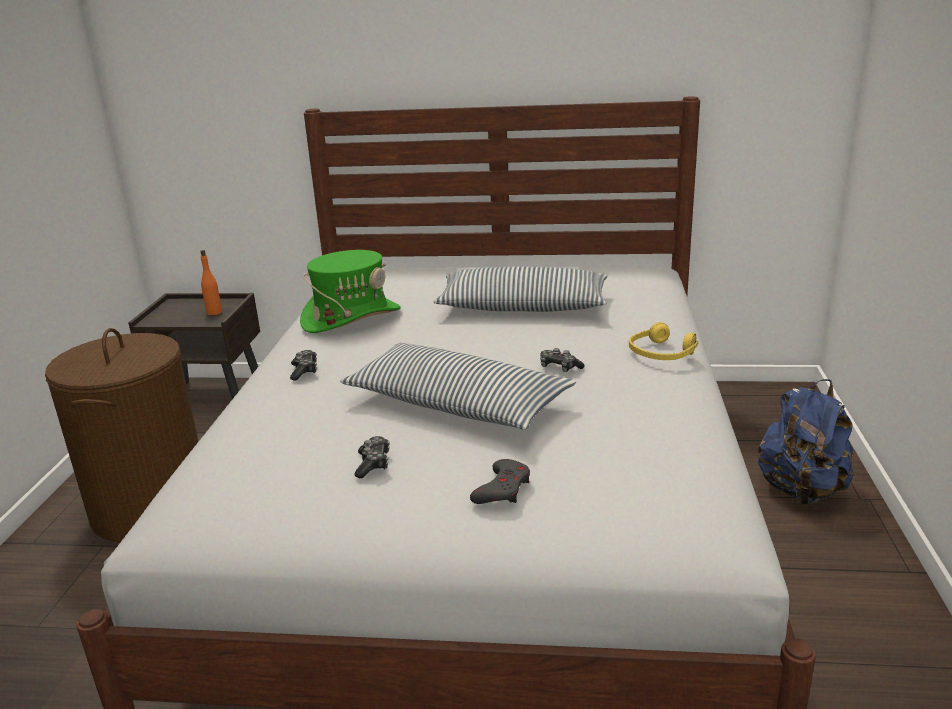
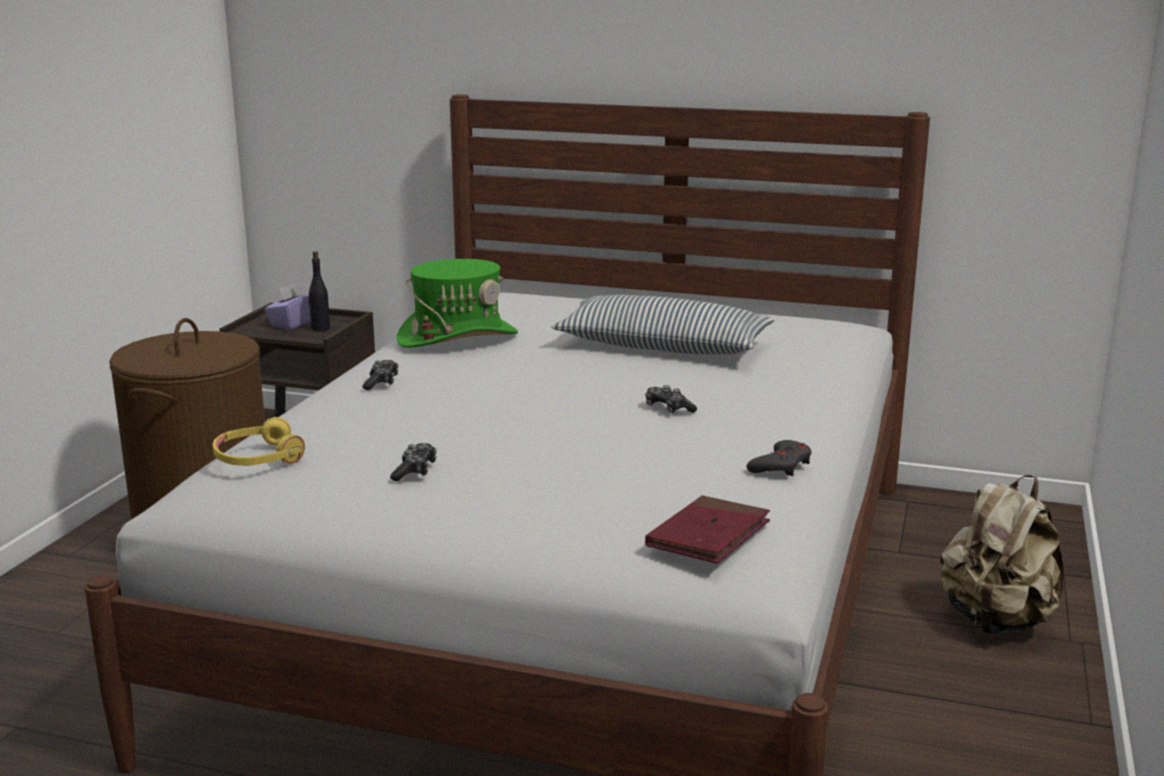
camera: 10 degrees right, 5 degrees down
orange bottle [200,250,222,315] -> black bottle [309,251,330,331]
pillow [340,343,576,430] -> none
grey game controller [470,459,530,504] -> grey game controller moved to [747,440,812,476]
yellow headphones [629,322,698,360] -> yellow headphones moved to [213,417,305,466]
blue backpack [758,379,854,505] -> beige backpack [940,475,1064,634]
none -> purple tissue box [264,283,311,330]
none -> red book [645,495,770,564]

